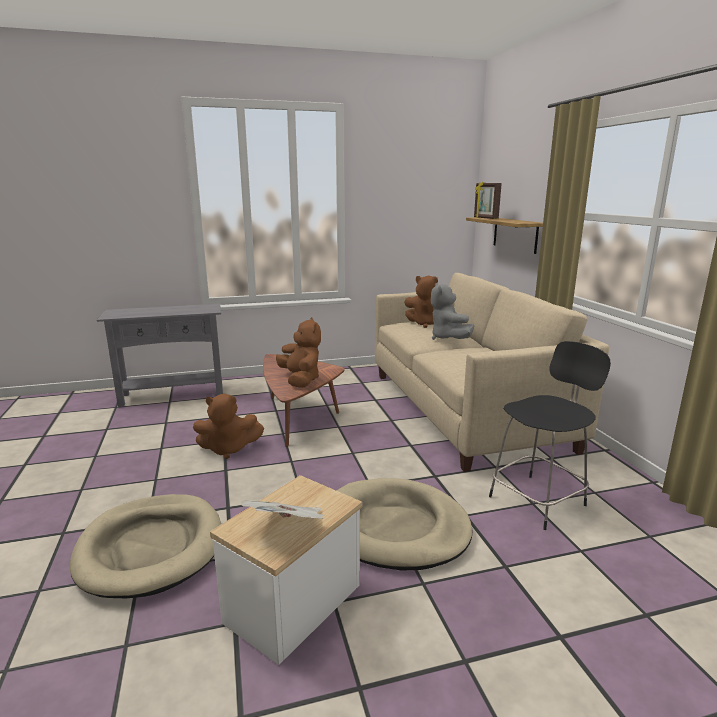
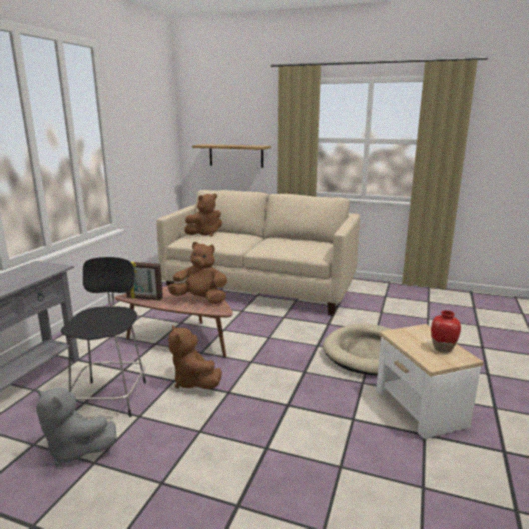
camera: 55 degrees left, 0 degrees up
beige dog bed [70,494,221,598] -> none
brown plush toy [193,394,264,459] -> brown plush toy turned 120 degrees clockwise [168,325,222,389]
newspaper [241,500,325,519] -> red vase [431,310,461,353]
grey plush toy [431,283,474,340] -> grey plush toy moved to [36,388,117,467]
picture frame [474,181,502,219] -> picture frame moved to [126,262,163,300]
black stool [489,341,611,530] -> black stool moved to [61,257,146,417]

